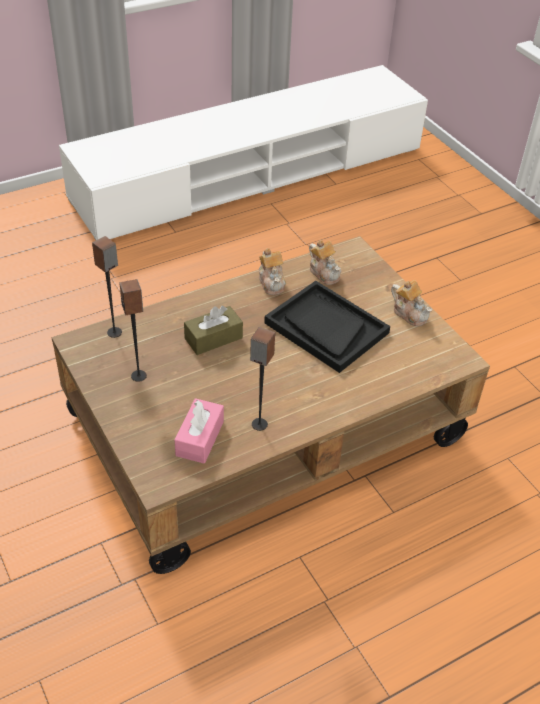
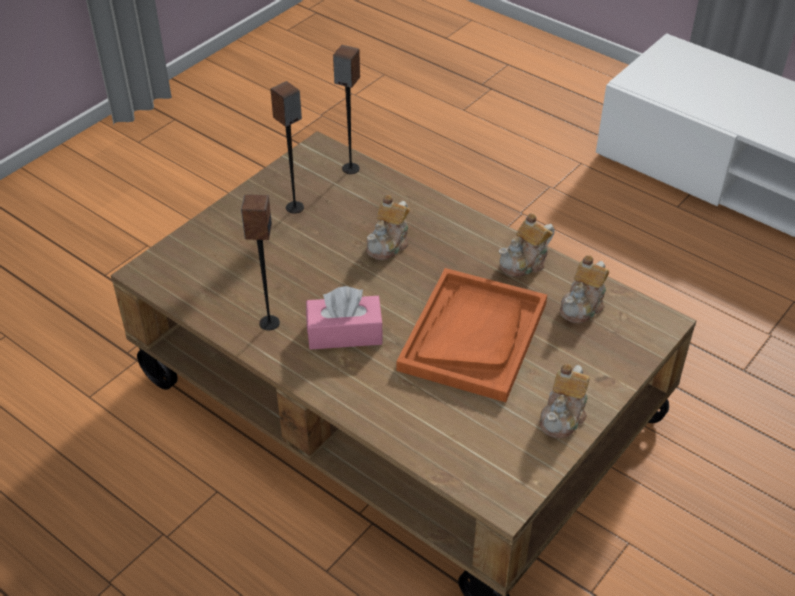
camera: 70 degrees right, 0 degrees up
pink tissue box [175,398,224,463] -> pink tissue box moved to [306,286,382,350]
brown tissue box [184,306,243,355] -> teapot [367,195,410,260]
black tray [264,281,390,373] -> orange tray [397,268,547,402]

